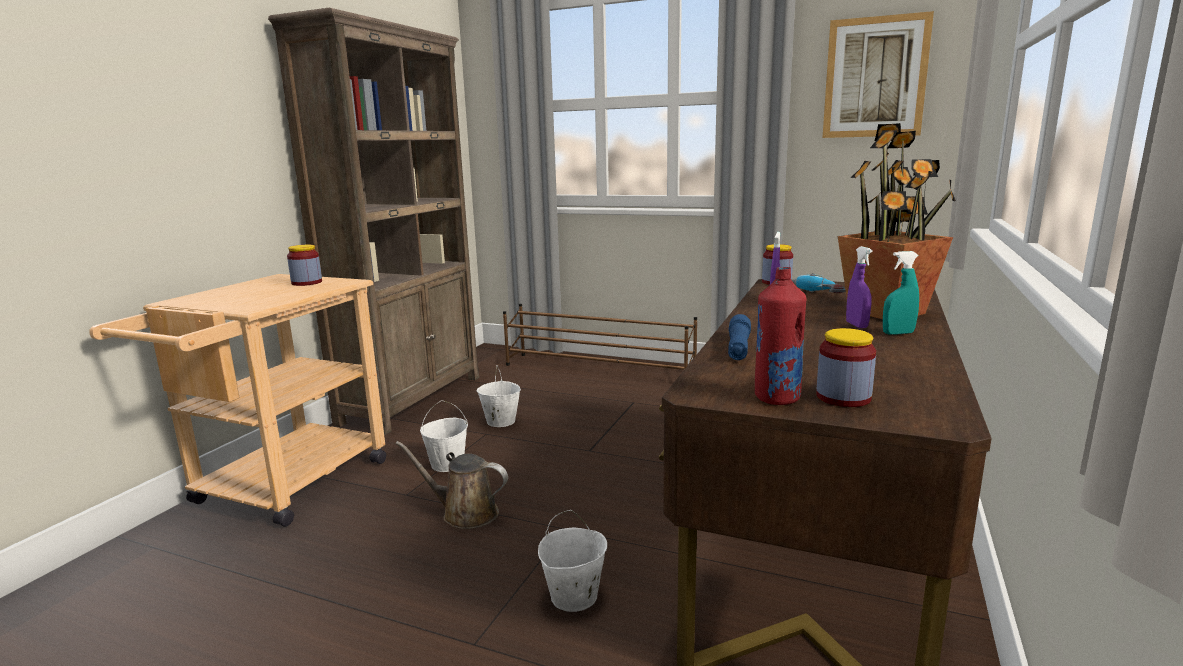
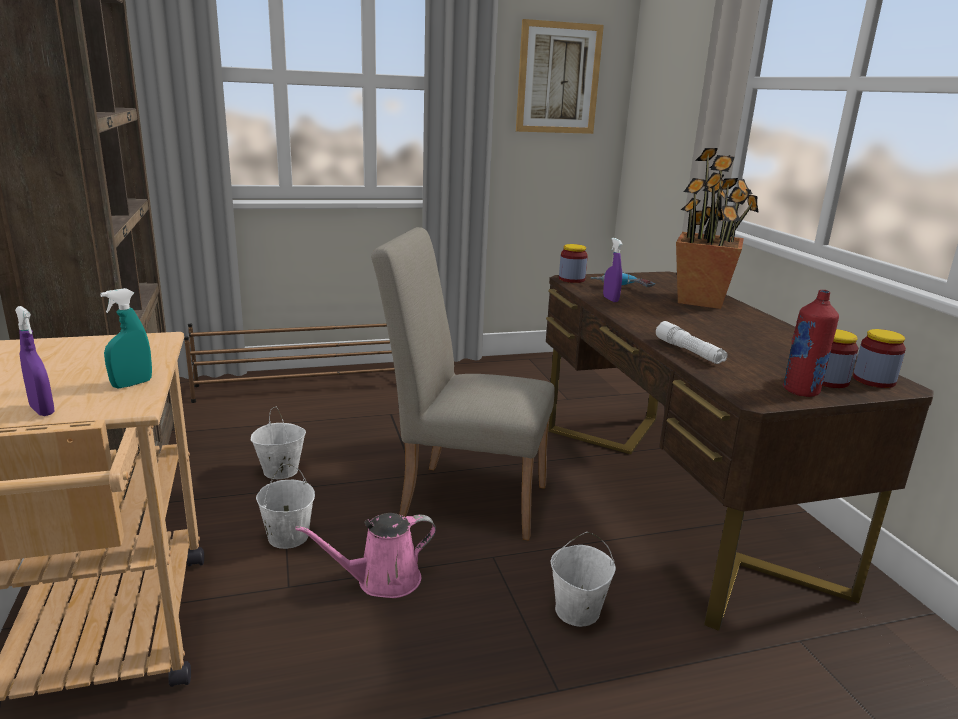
camera: 40 degrees left, 5 degrees up
jar [287,245,322,286] -> jar moved to [853,329,906,388]
brown watering can [396,441,508,529] -> pink watering can [295,513,436,598]
blue flashlight [728,314,751,360] -> white flashlight [656,321,727,364]
purple spray bottle [846,246,872,328] -> purple spray bottle moved to [15,306,54,416]
turquoise spray bottle [883,251,919,335] -> turquoise spray bottle moved to [100,288,152,389]
none -> beige chair [371,227,555,541]

